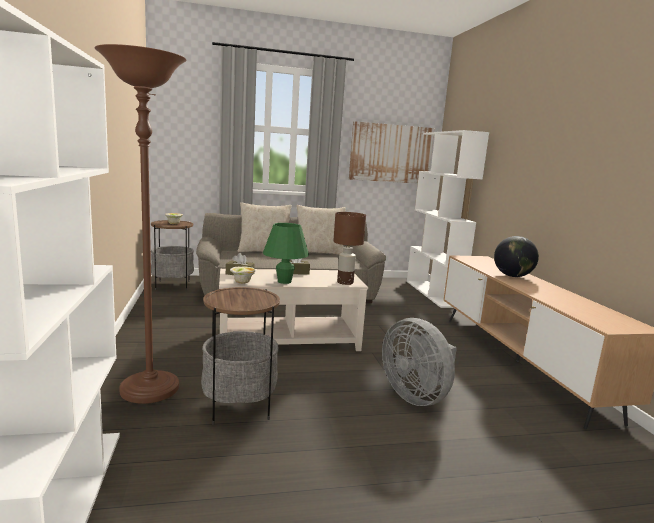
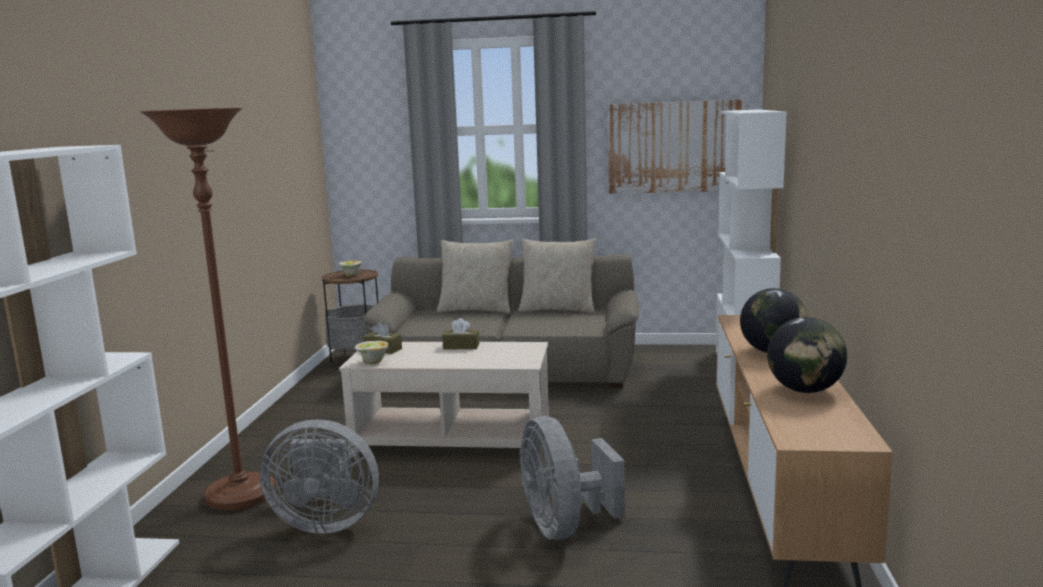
camera: 20 degrees right, 0 degrees up
side table [201,287,280,425] -> grey fan [260,419,379,534]
green table lamp [263,223,309,284] -> none
brown table lamp [333,212,366,285] -> none
none -> globe [767,317,847,393]

